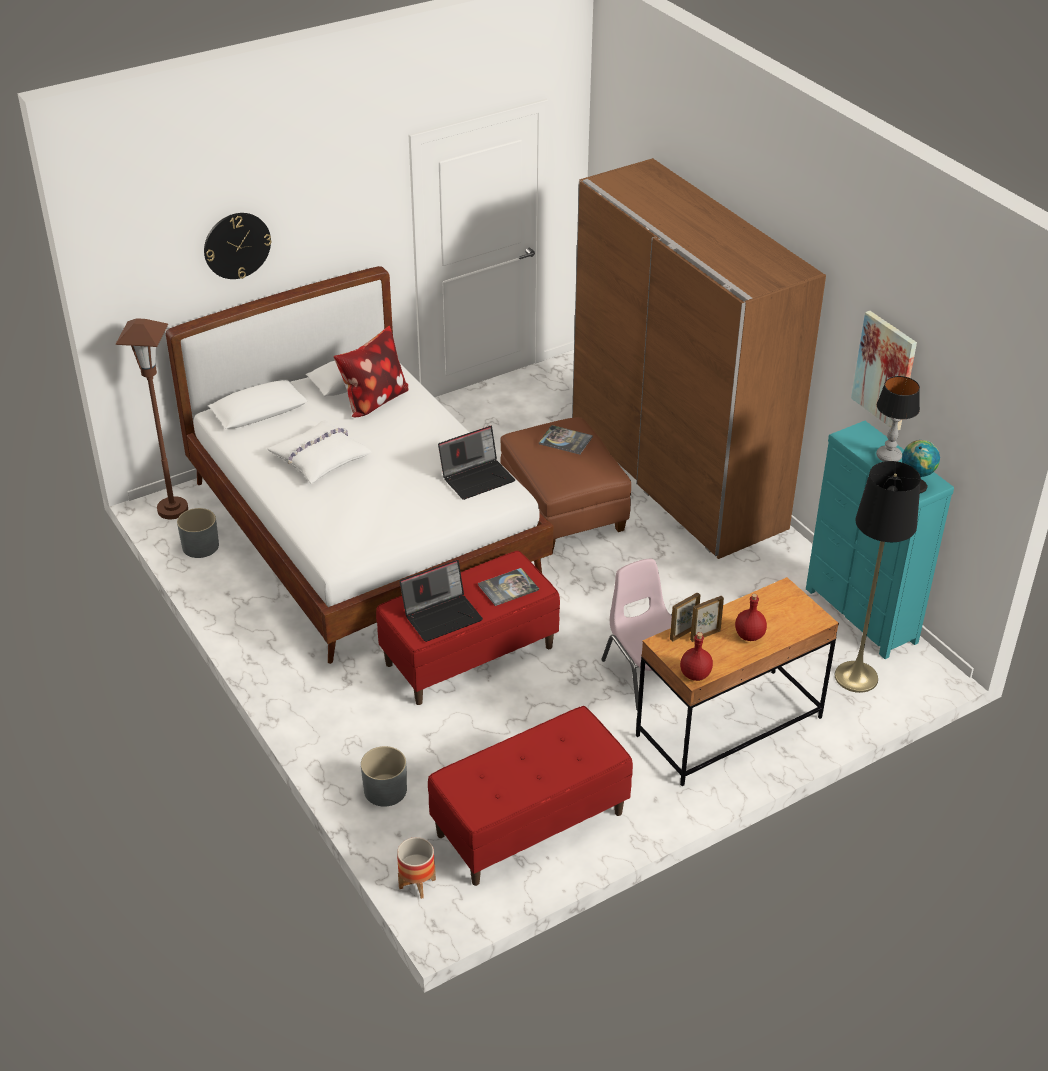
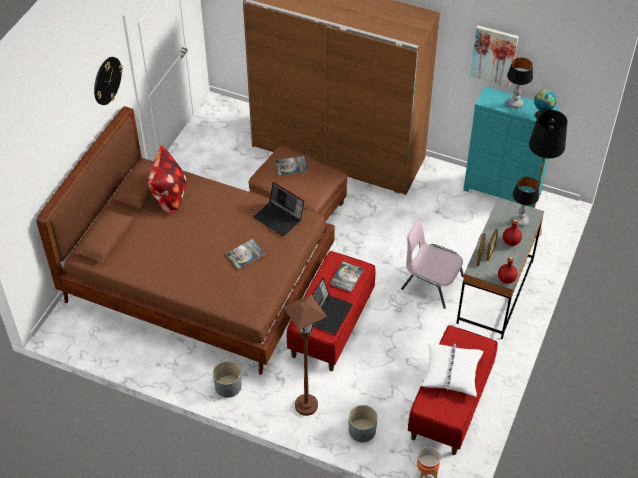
camera: 35 degrees left, 10 degrees up
brown floor lamp [116,318,188,519] -> brown floor lamp moved to [283,295,327,416]
white bed [166,266,553,664] -> brown bed [36,106,335,375]
grey planter [177,508,219,558] -> grey planter moved to [213,361,242,398]
wall clock [204,213,272,279] -> wall clock moved to [94,57,123,105]
white pillow [267,420,372,483] -> white pillow moved to [421,343,483,397]
laptop [438,426,515,500] -> laptop turned 105 degrees clockwise [253,182,304,236]
brown desk [636,577,839,786] -> grey desk [456,197,544,339]
none -> book [225,239,265,269]
none -> table lamp [512,177,539,226]

